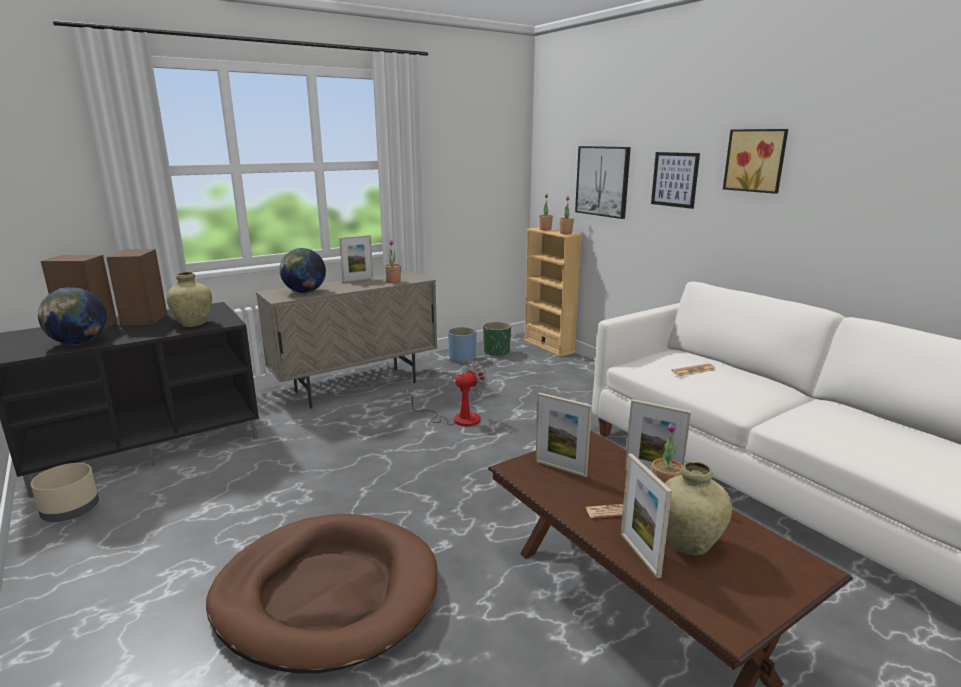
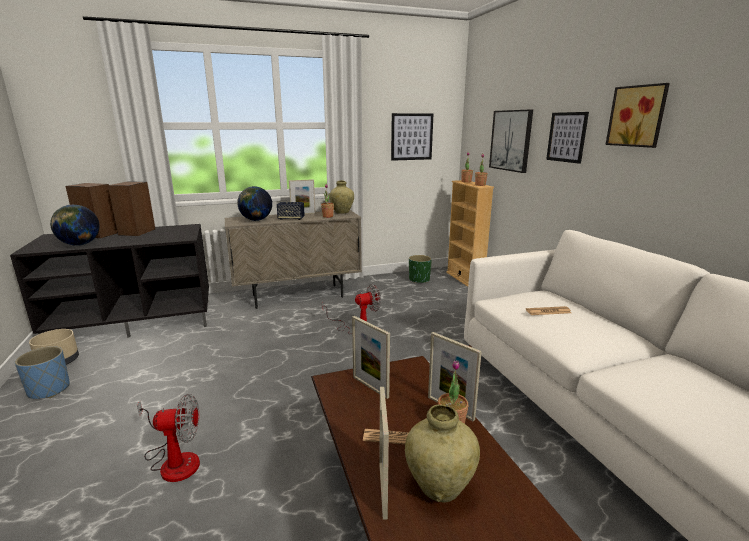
camera: 15 degrees right, 0 degrees up
beige vase [166,272,212,327] -> beige vase moved to [330,181,354,214]
brown dog bed [206,514,438,673] -> fan [137,394,200,482]
blue planter [448,327,476,363] -> blue planter moved to [15,346,70,399]
none -> speaker [277,202,305,220]
none -> picture [391,113,433,161]

